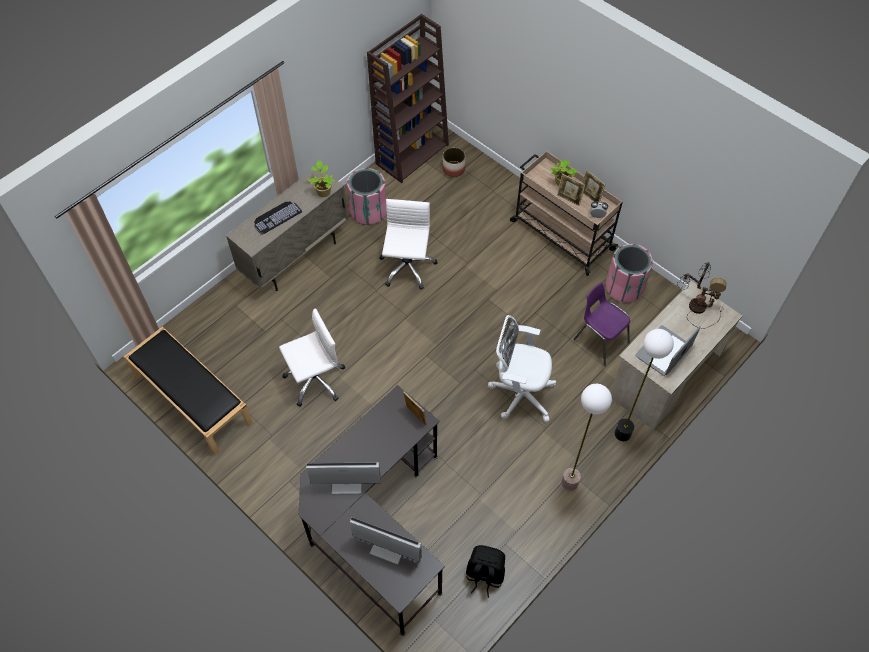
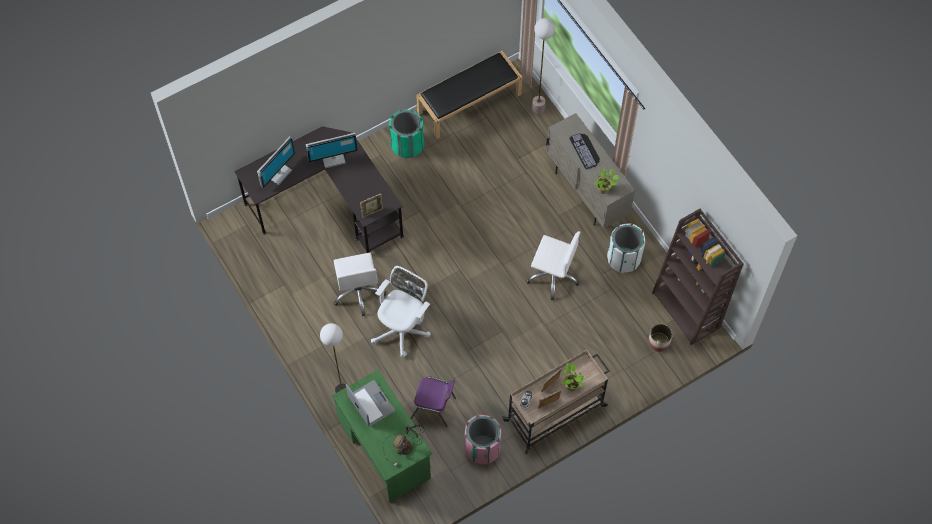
camera: 105 degrees right, 5 degrees up
white office chair [279,308,345,407] -> white office chair moved to [333,253,386,316]
monitor [306,462,381,495] -> monitor turned 60 degrees clockwise [306,133,358,168]
pink trash can [346,168,387,225] -> white trash can [607,224,645,273]
black backpack [466,545,505,598] -> none
floor lamp [561,384,612,491] -> floor lamp moved to [532,18,555,114]
purple chair [574,283,630,366] -> purple chair turned 45 degrees clockwise [410,376,456,427]
beige desk [611,281,743,430] -> green desk [332,369,432,503]
none -> green trash can [389,110,424,158]

